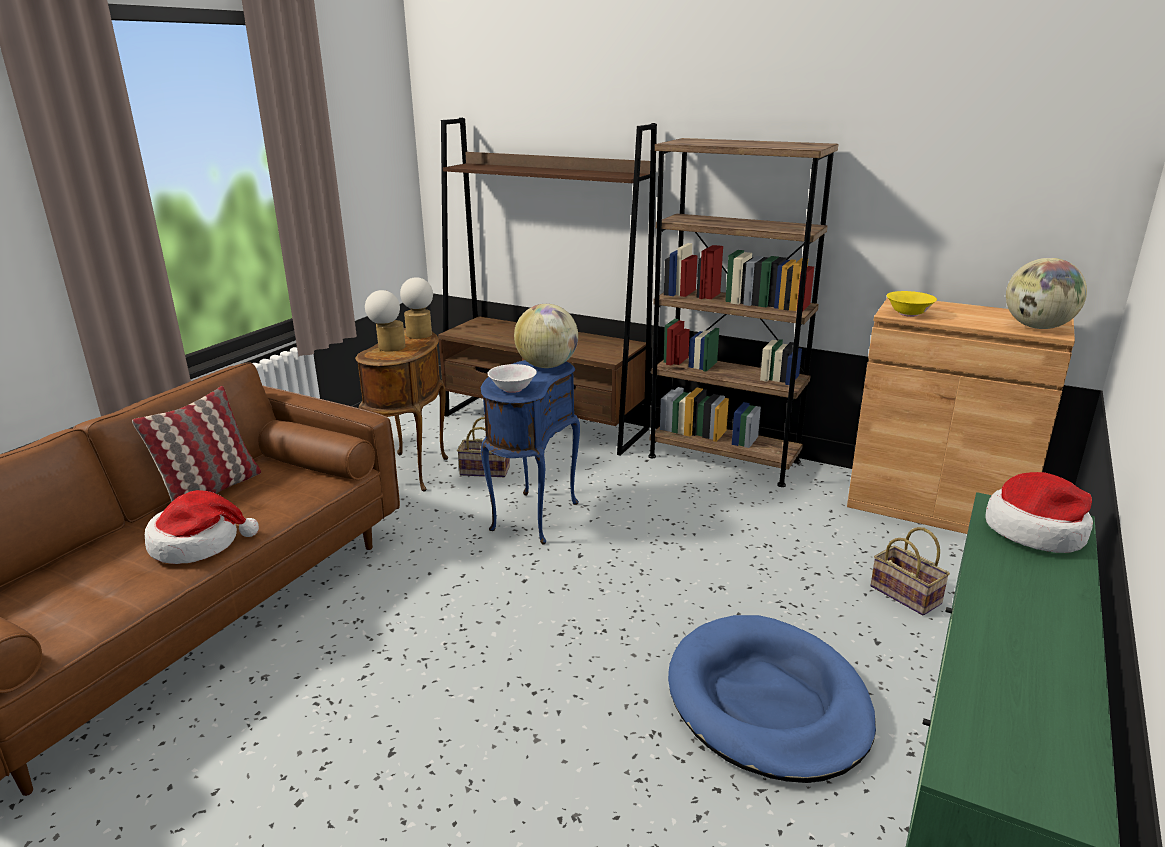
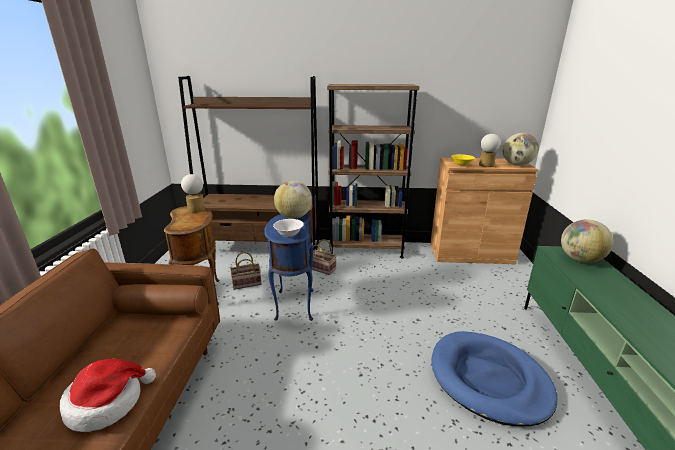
camera: 25 degrees left, 0 degrees up
pillow [132,386,261,502] -> none
table lamp [365,290,406,352] -> table lamp moved to [479,134,501,167]
basket [870,527,950,615] -> basket moved to [312,239,337,275]
hat [986,472,1093,553] -> globe [561,220,614,263]

